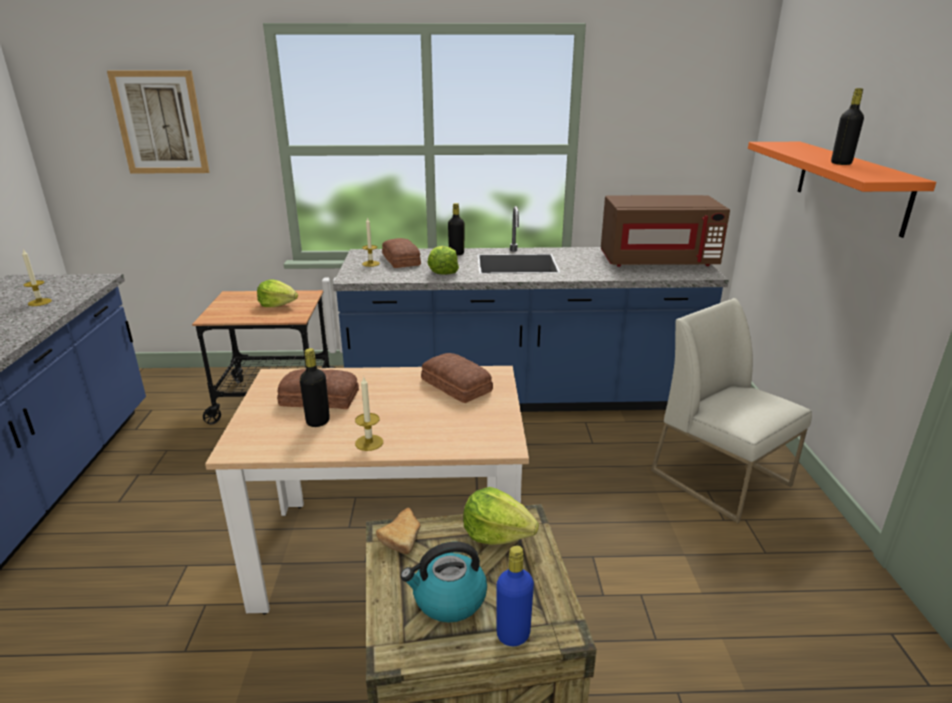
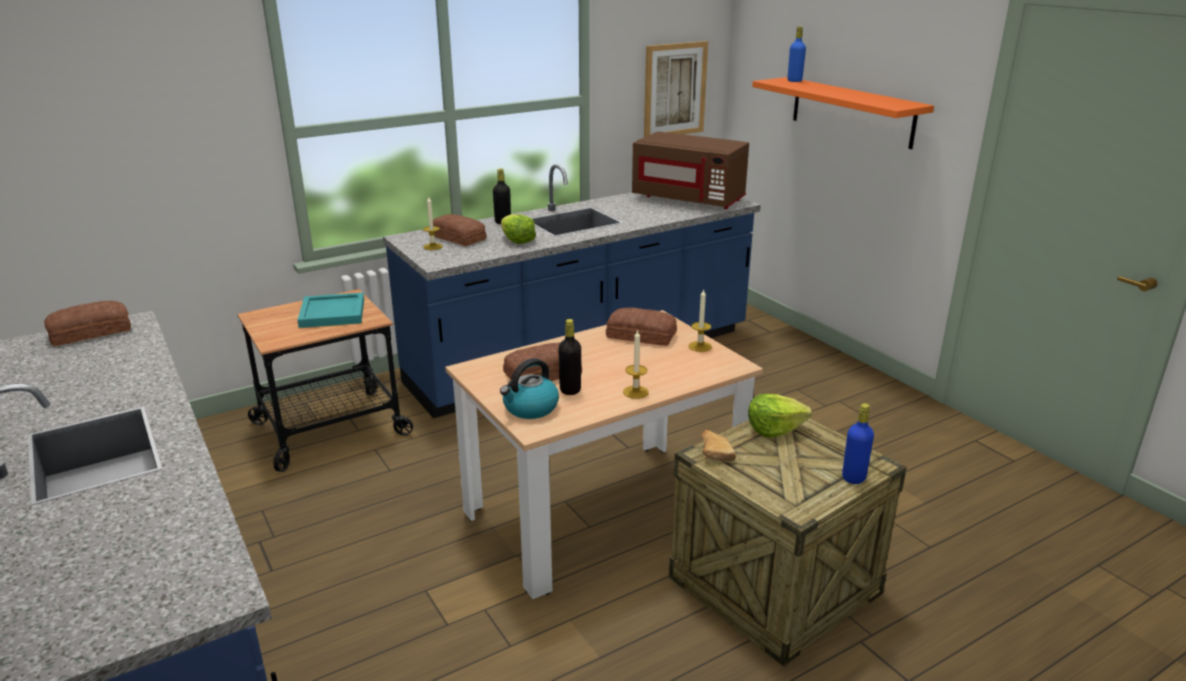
camera: 30 degrees left, 0 degrees up
candle [22,249,52,306] -> candle moved to [688,289,712,352]
picture [107,70,209,174] -> picture moved to [644,41,708,137]
lettuce [257,279,298,307] -> turquoise tray [298,293,364,328]
kettle [401,542,487,623] -> kettle moved to [500,358,559,419]
brown microwave [601,195,730,267] -> brown microwave turned 60 degrees clockwise [632,131,749,209]
white chair [651,298,812,523] -> none
black bottle [831,88,864,165] -> none
none -> bread [44,301,131,346]
none -> blue bottle [788,26,806,82]

